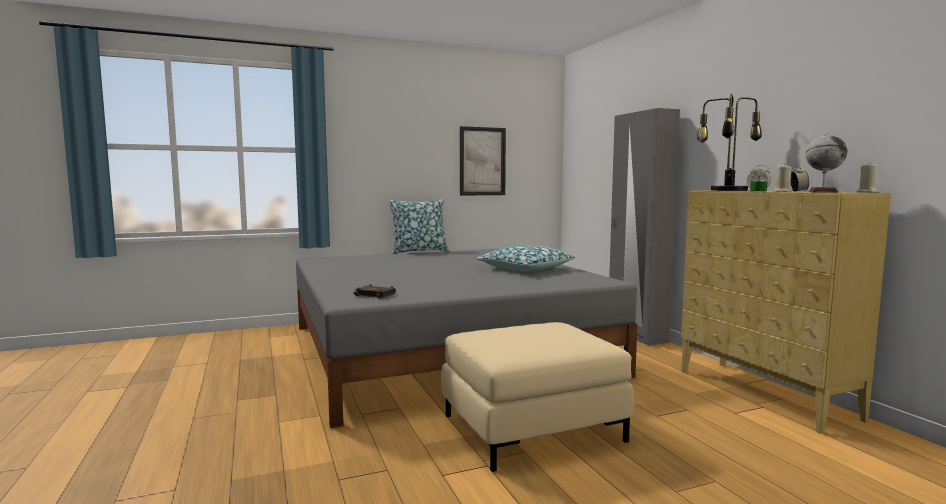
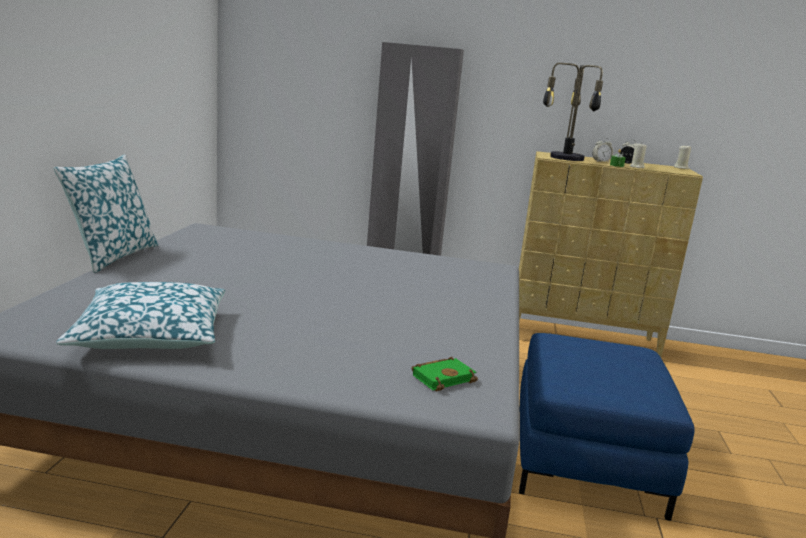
camera: 60 degrees left, 10 degrees up
black book [354,284,396,298] -> green book [411,357,478,391]
beige ottoman [441,322,634,472] -> blue ottoman [519,333,695,521]
picture [460,126,506,196] -> none
pillow [477,245,575,272] -> pillow moved to [56,282,225,349]
globe [806,134,847,193] -> none

